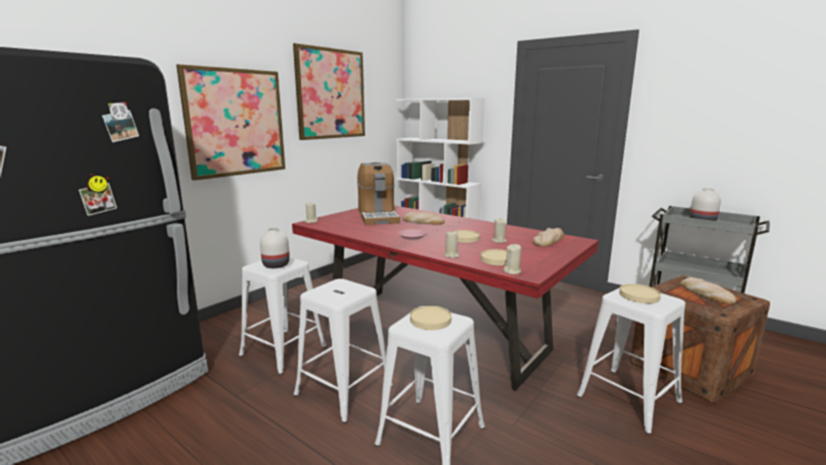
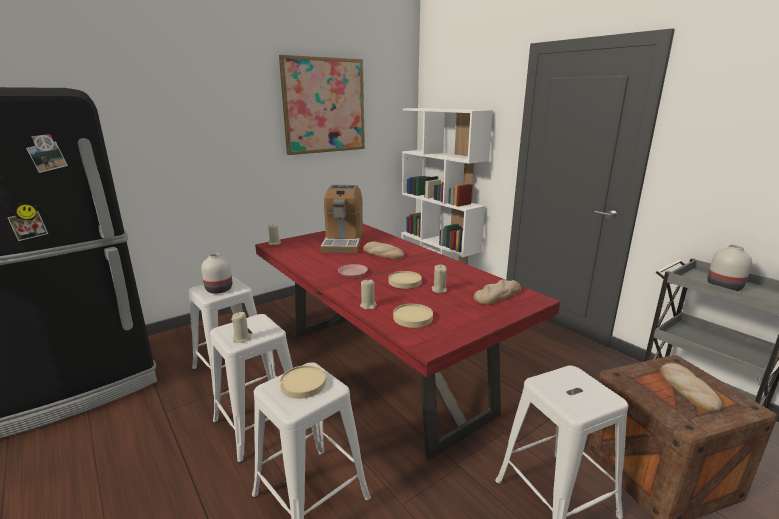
camera: 15 degrees right, 5 degrees up
picture [176,64,285,180] -> none
beige candle [503,244,521,274] -> beige candle moved to [232,312,251,343]
beige plate [619,284,661,304] -> none

